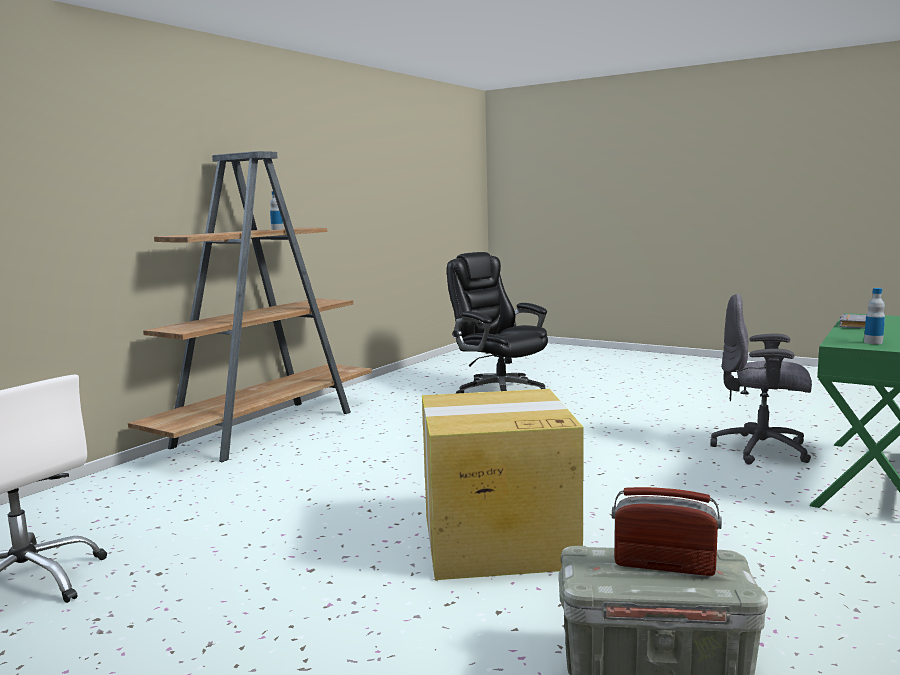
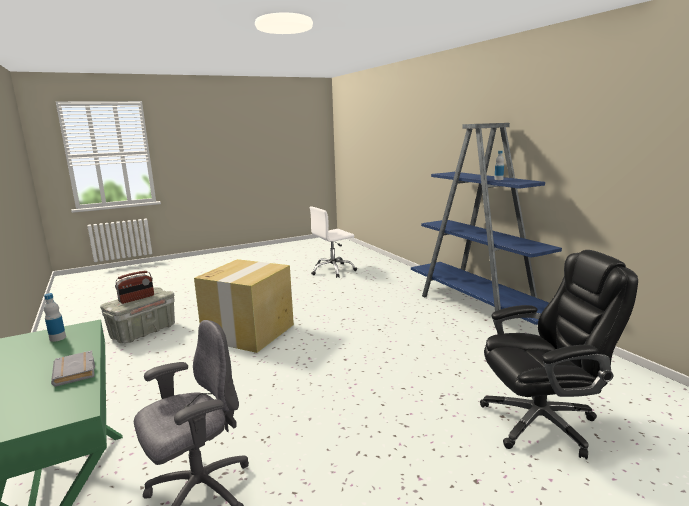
camera: 120 degrees right, 5 degrees up
brown bookcase [128,151,372,462] -> blue bookcase [411,123,562,334]

